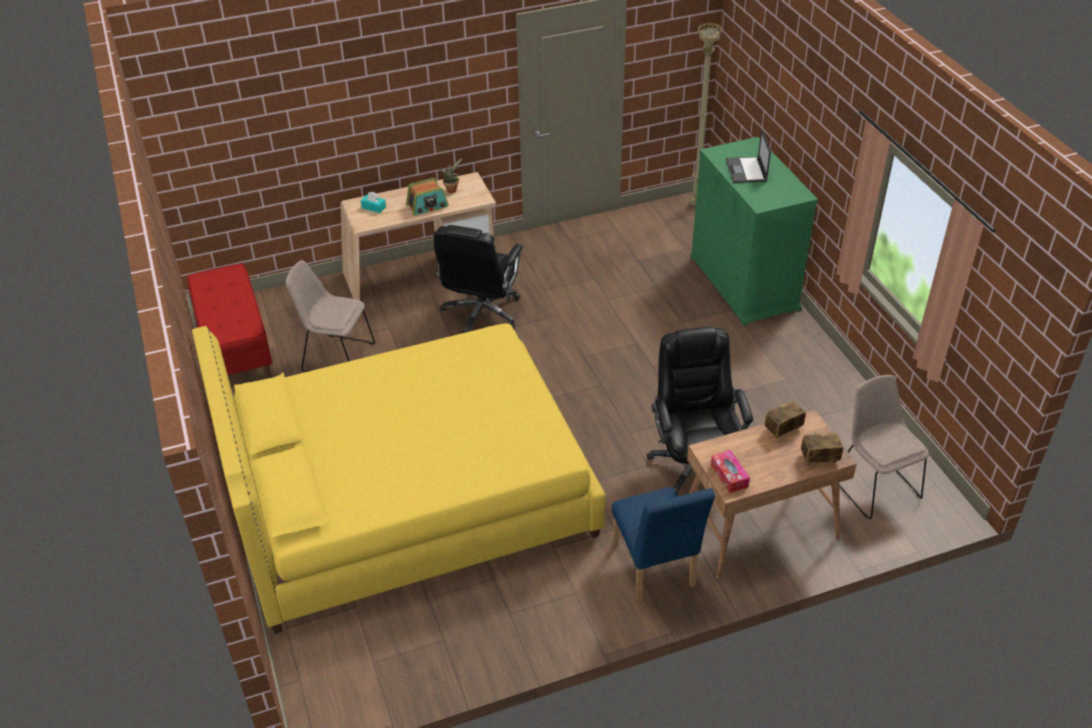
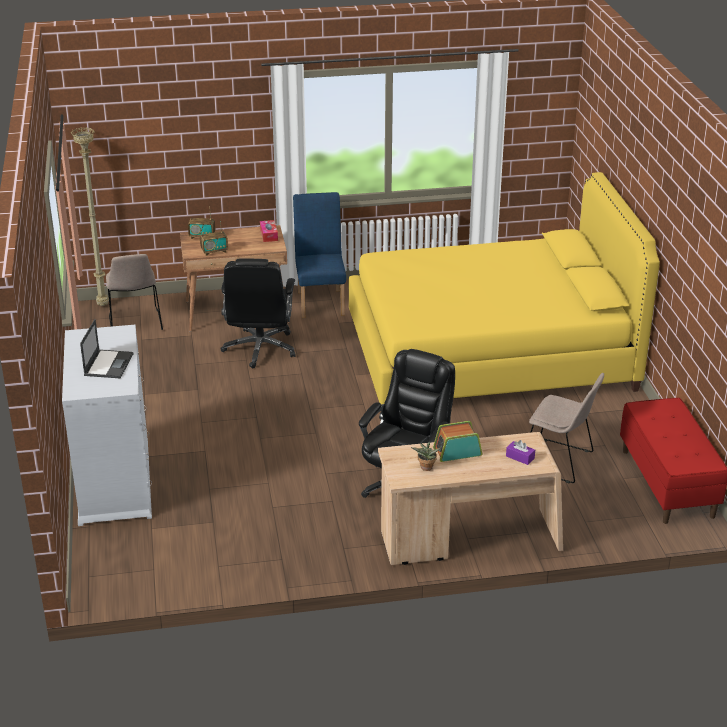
camera: 170 degrees left, 10 degrees down
turquoise tissue box [361,192,386,213] -> purple tissue box [506,440,535,465]
beige floor lamp [690,23,722,206] -> beige floor lamp moved to [71,127,109,306]
green dresser [690,137,818,326] -> white dresser [62,325,152,526]

